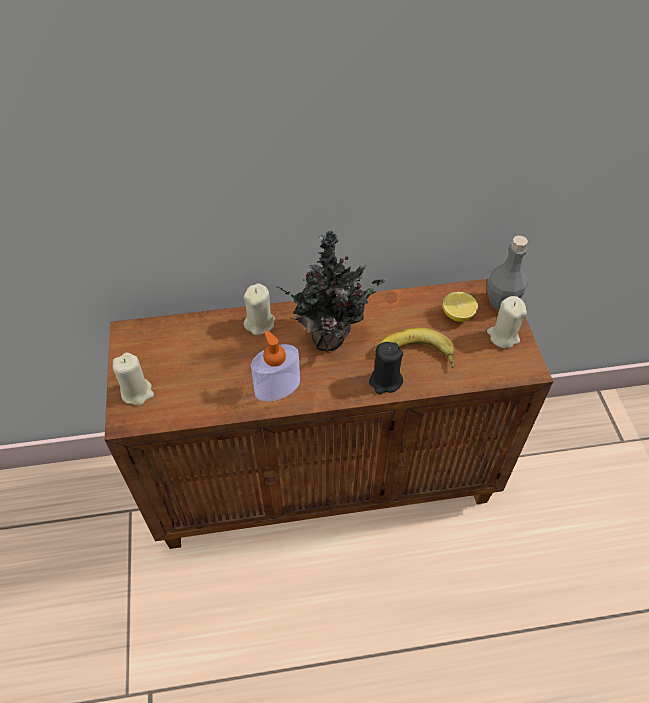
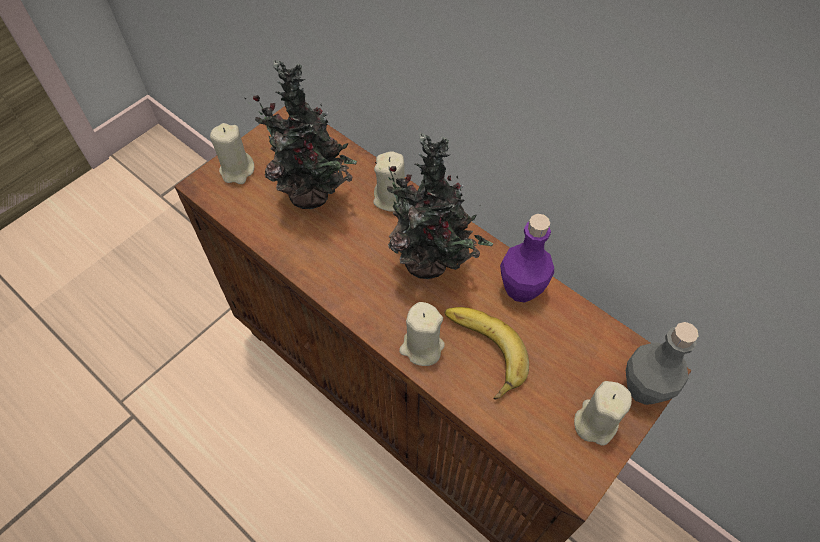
camera: 50 degrees right, 5 degrees up
soap dispenser [251,331,300,402] -> none
black candle [369,342,403,394] -> beige candle [399,302,445,366]
lemon [443,292,478,322] -> none
none -> potted plant [244,60,357,209]
none -> purple bottle [500,214,554,302]

